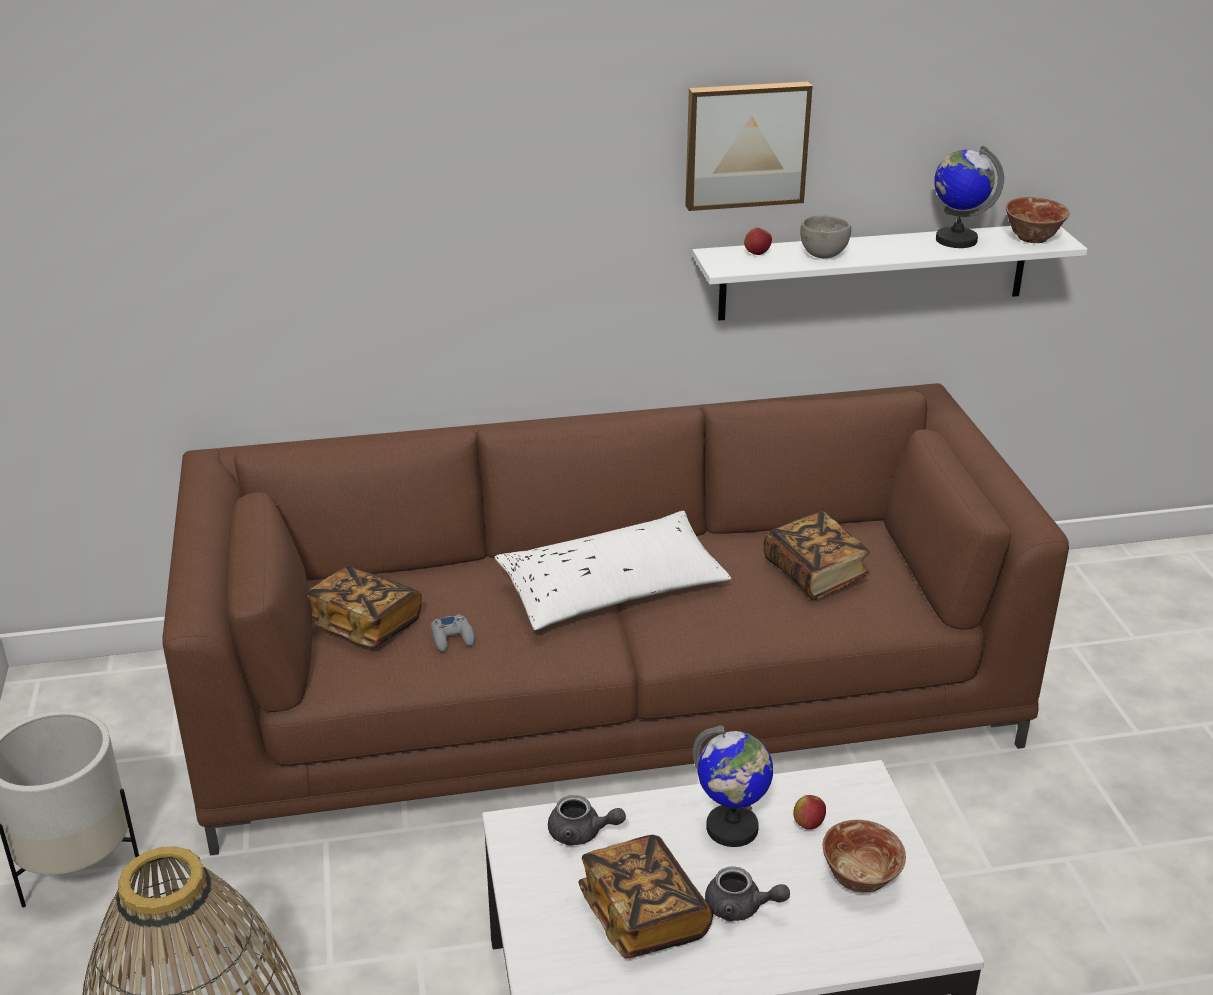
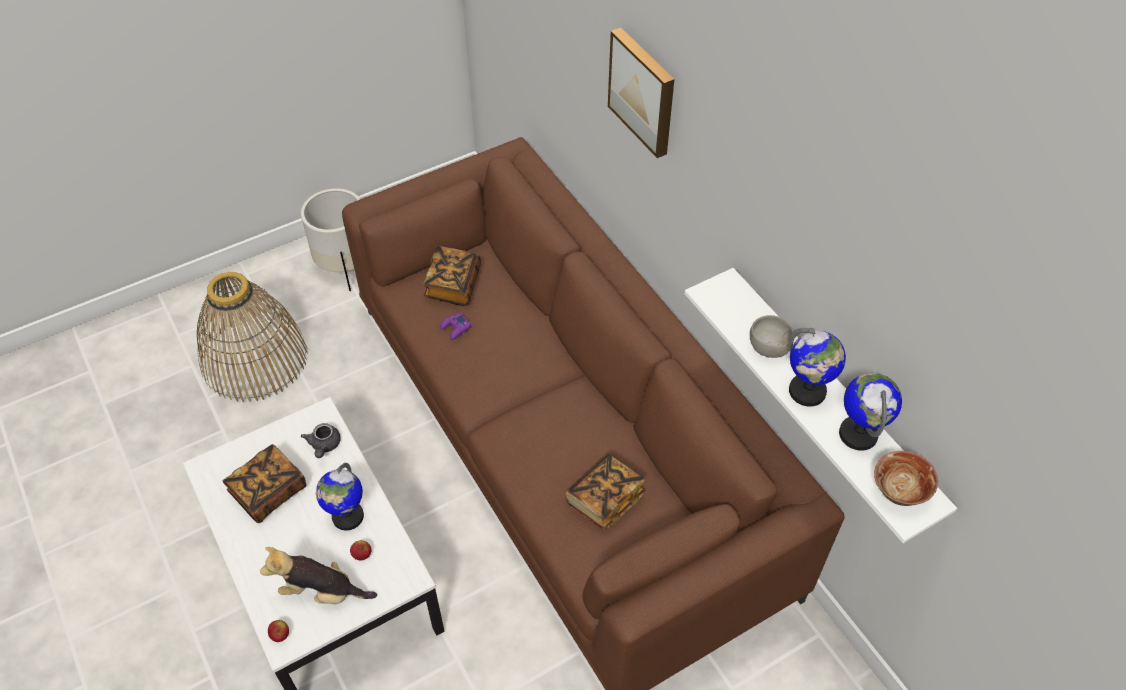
camera: 70 degrees right, 20 degrees up
grey game controller [431,614,475,652] -> purple game controller [440,313,471,340]
white pillow [494,511,731,630] -> none
picture [685,82,813,211] -> picture moved to [608,28,674,158]
grey teapot [705,867,790,921] -> none
apple [744,227,772,255] -> apple moved to [268,620,289,642]
bowl [823,820,906,893] -> plush toy [260,547,377,604]
none -> globe [788,328,846,407]

